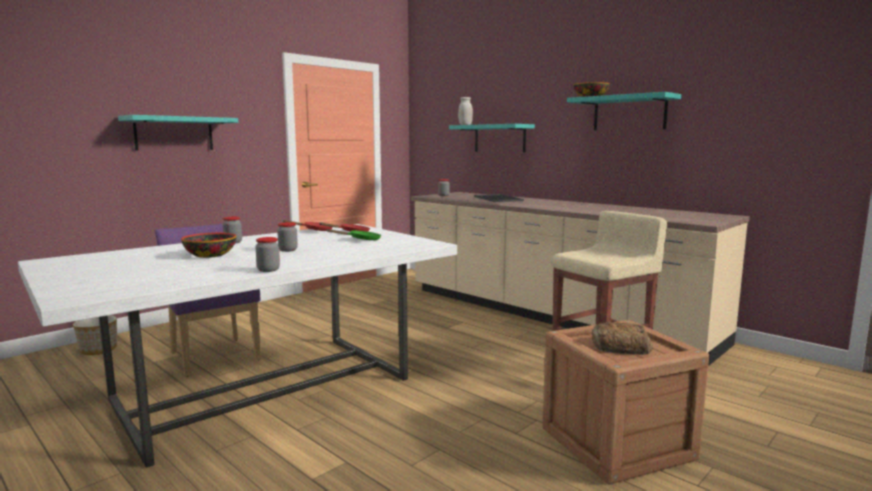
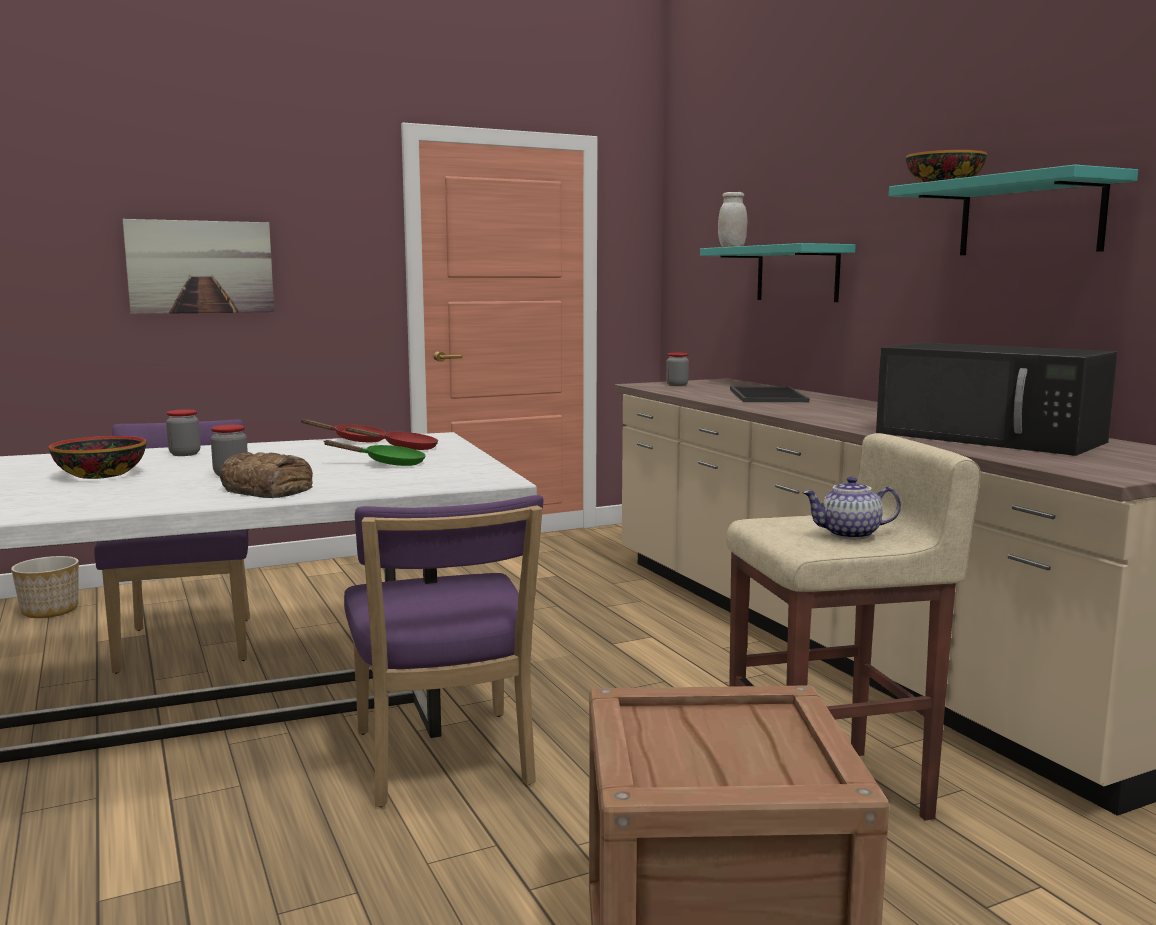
camera: 20 degrees right, 0 degrees up
turquoise shelf [118,115,238,151] -> picture [123,219,274,314]
jar [256,237,280,272] -> none
bread [592,322,653,355] -> bread moved to [220,452,313,498]
none -> purple chair [344,495,544,807]
none -> teapot [802,477,901,539]
none -> black microwave [876,342,1118,456]

